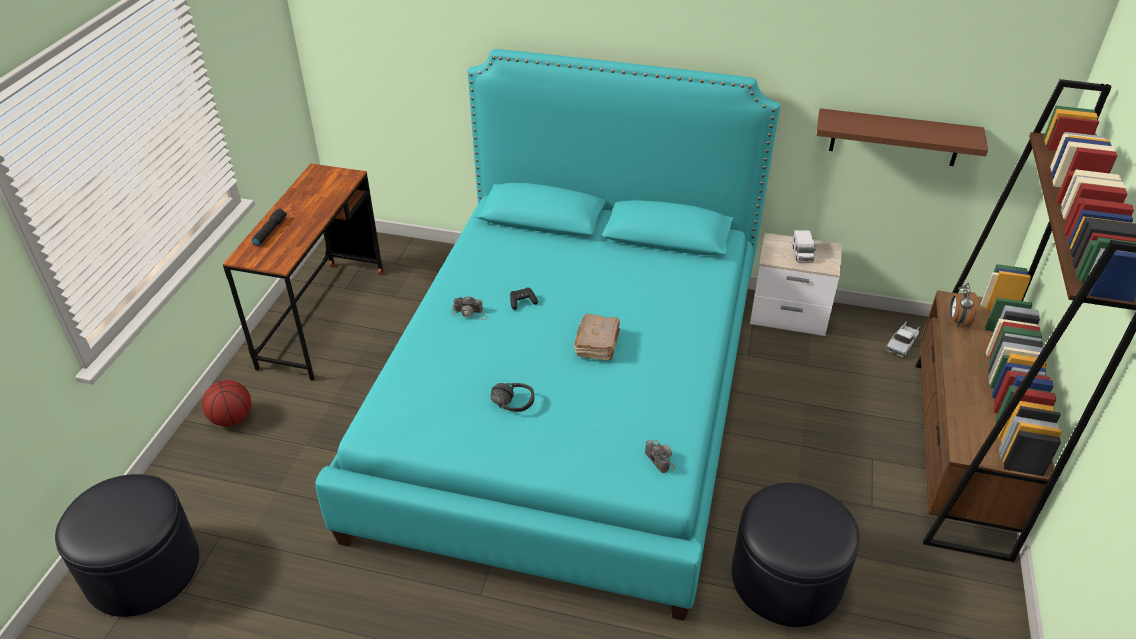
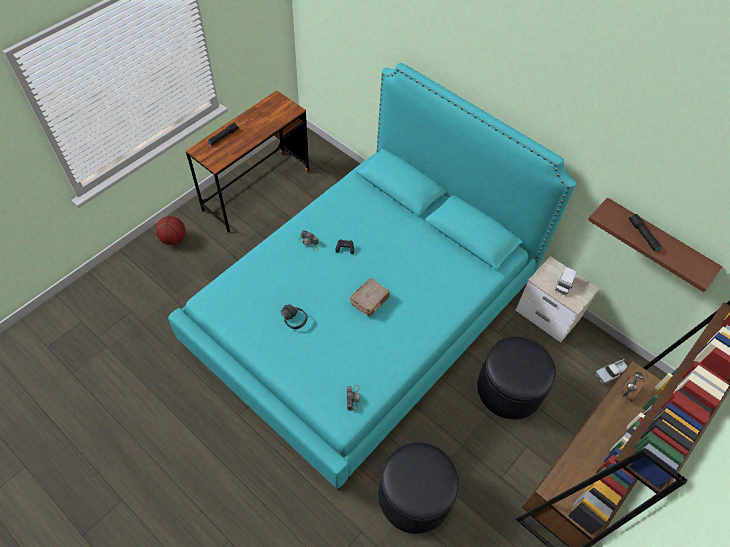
camera: 25 degrees right, 15 degrees up
black ottoman [55,474,199,617] -> black ottoman moved to [477,336,556,419]
none -> black flashlight [629,214,661,251]

